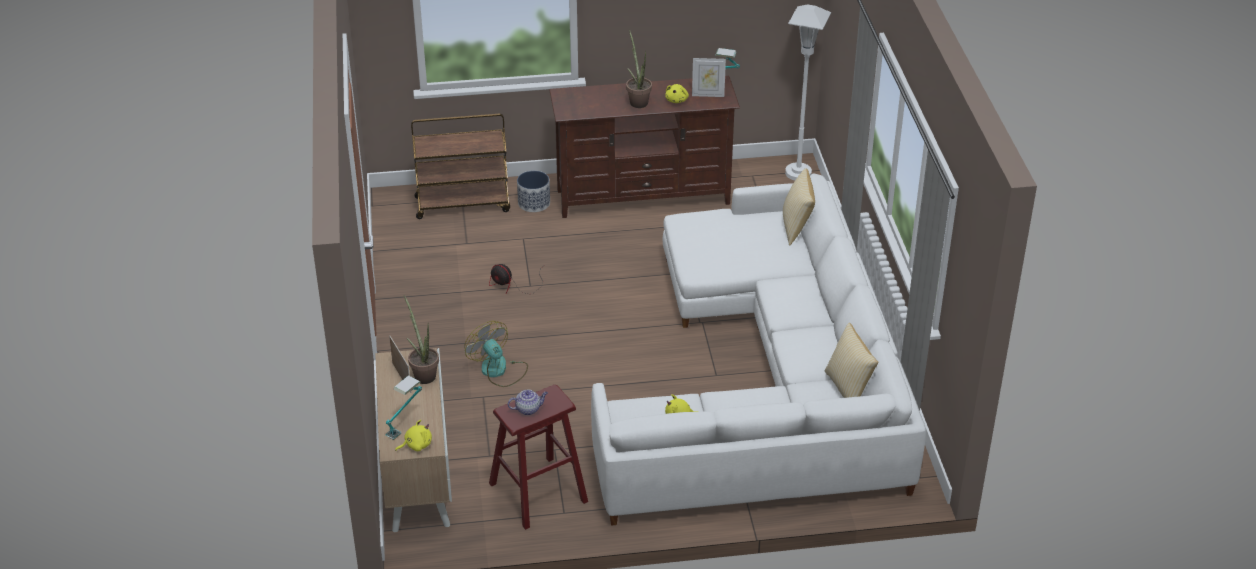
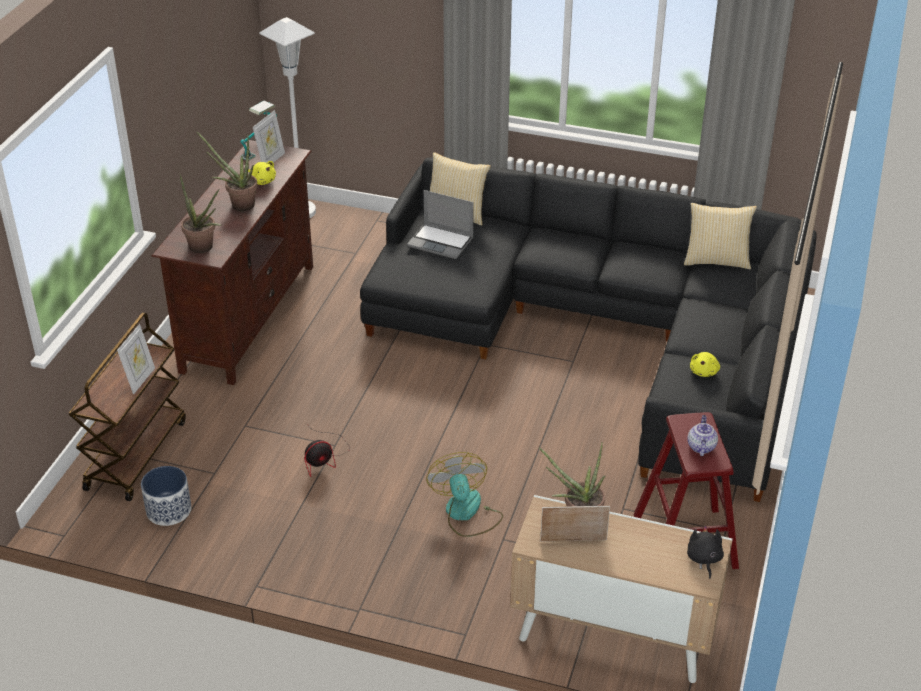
camera: 65 degrees left, 0 degrees up
table lamp [385,375,422,440] -> none
yellow plush toy [395,420,432,451] -> black plush toy [687,525,724,579]
fan [465,321,528,387] -> fan turned 90 degrees clockwise [426,452,503,537]
planter [517,171,550,212] -> planter moved to [141,466,191,526]
white sofa [591,173,926,526] -> black sofa [360,157,817,502]
none -> picture frame [117,324,155,395]
none -> potted plant [180,174,221,253]
none -> laptop [407,190,474,259]

